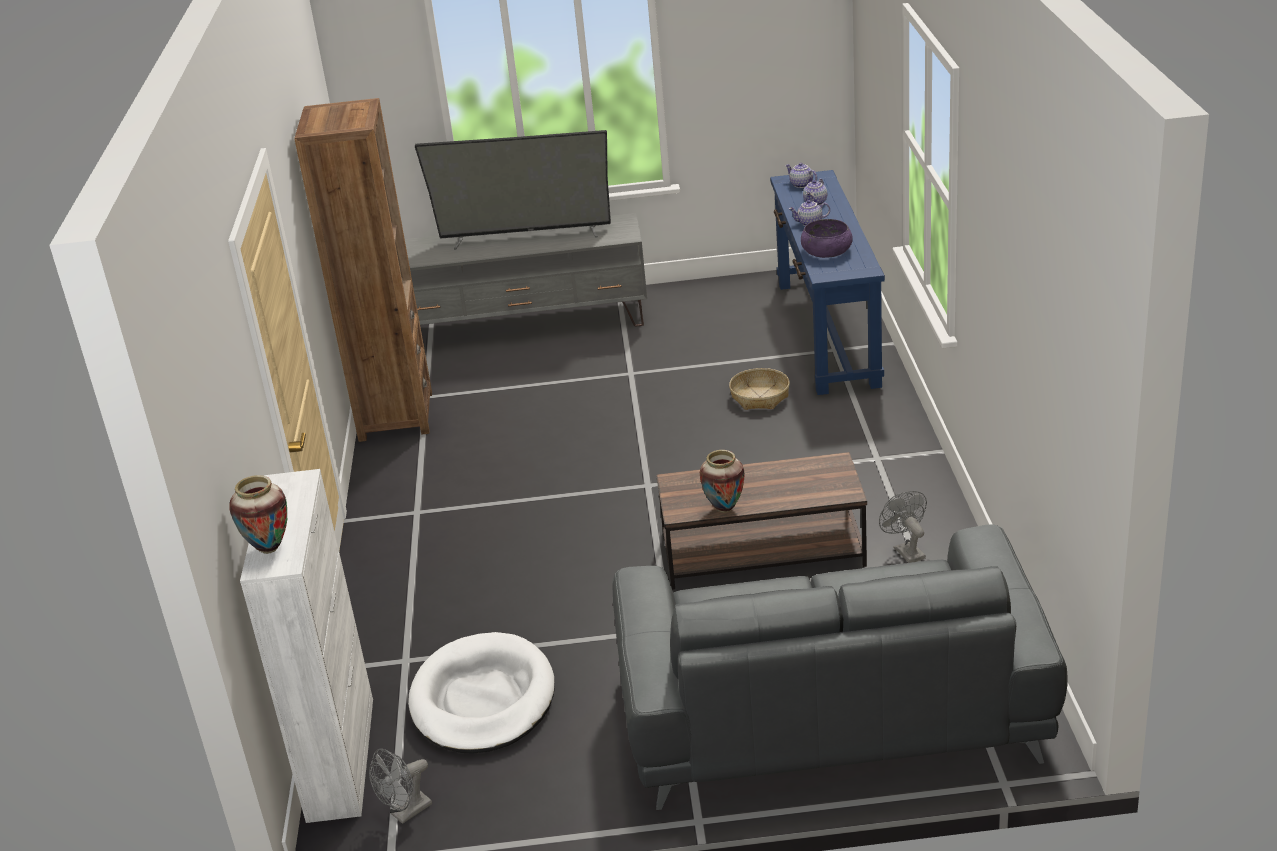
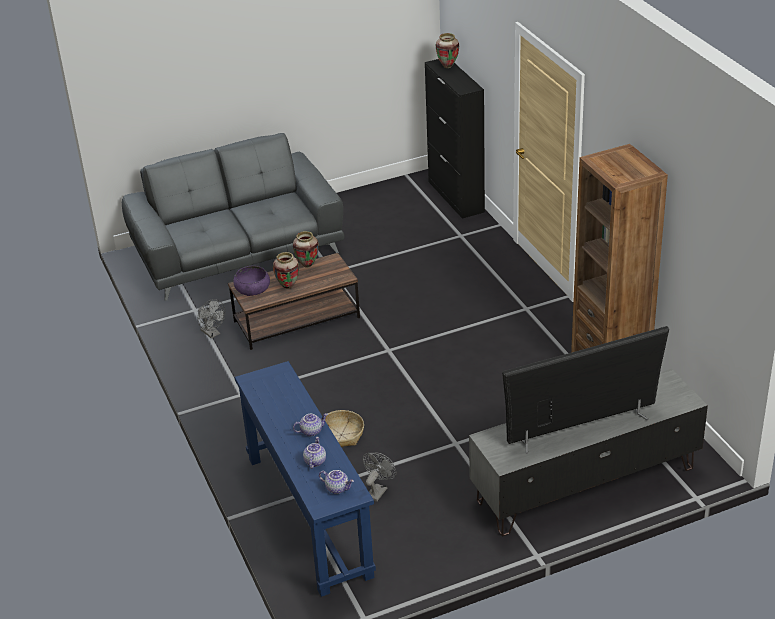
camera: 160 degrees right, 5 degrees up
white cabinet [240,469,373,823] -> black cabinet [425,59,485,219]
grey fan [369,749,432,824] -> grey fan moved to [363,453,397,502]
white dog bed [408,632,555,753] -> none
purple bowl [801,219,853,258] -> purple bowl moved to [233,266,270,296]
none -> vase [273,252,299,289]

